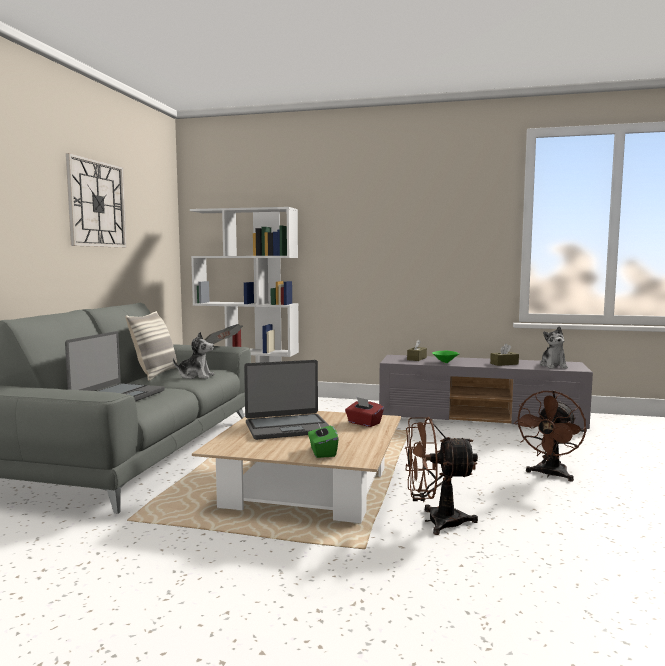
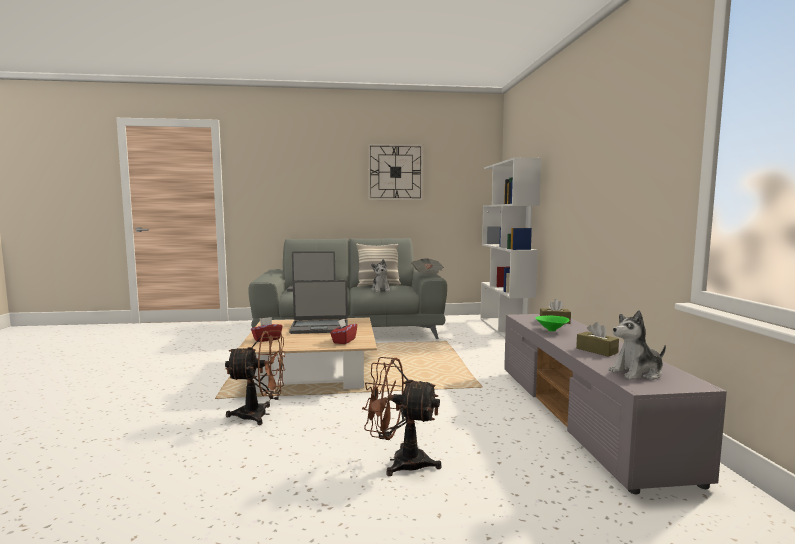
camera: 70 degrees right, 0 degrees up
laptop [244,360,330,440] -> laptop turned 60 degrees counterclockwise [289,280,348,334]
green tissue box [308,424,339,458] -> red tissue box [251,317,283,342]
brown fan [405,417,478,535] -> brown fan turned 105 degrees clockwise [225,331,285,425]

